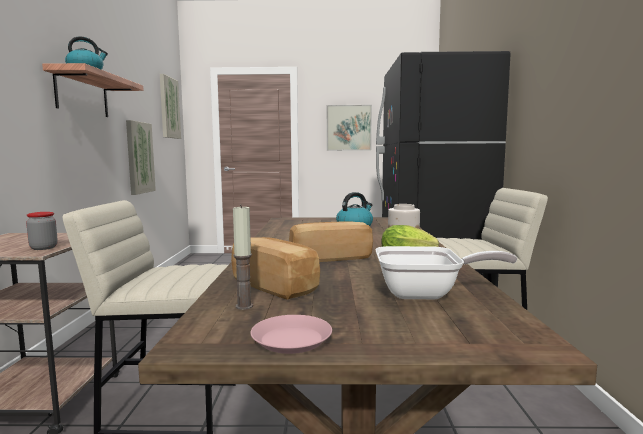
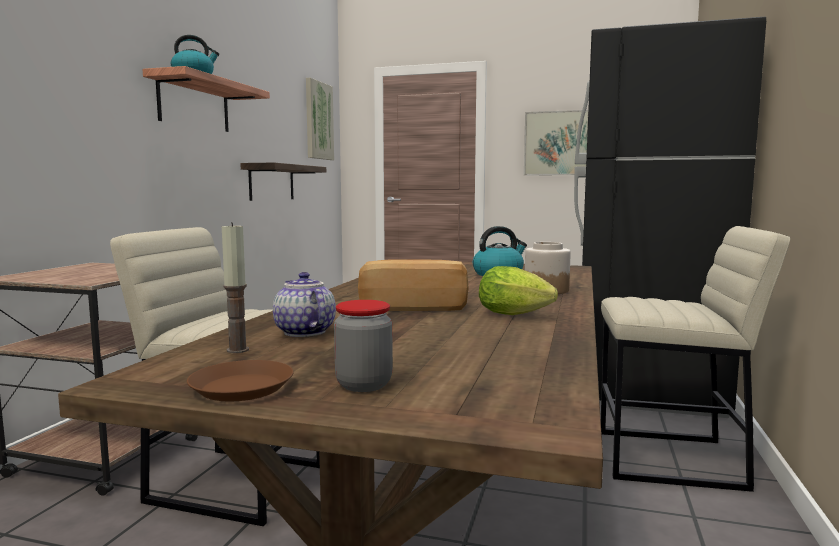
camera: 15 degrees right, 0 degrees up
jar [26,212,58,250] -> jar moved to [334,300,393,392]
picture [126,120,156,195] -> shelf [240,163,326,201]
bread [231,237,320,300] -> teapot [273,272,336,337]
pink plate [250,315,332,354] -> brown plate [187,360,294,401]
frying pan [376,246,517,299] -> none

